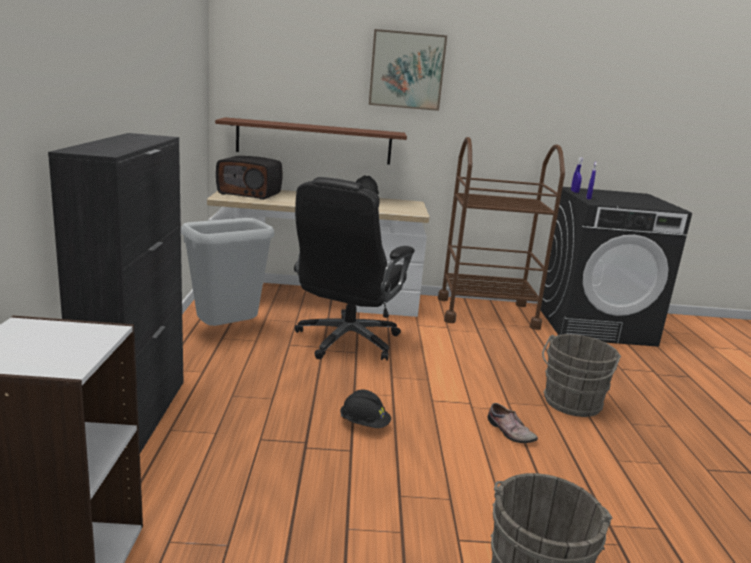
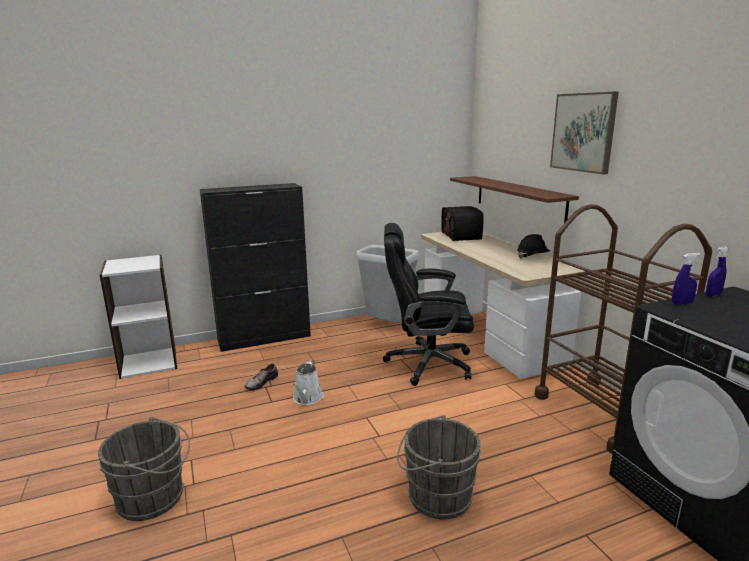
camera: 70 degrees right, 0 degrees up
black hard hat [340,389,391,428] -> white watering can [293,360,324,405]
shoe [488,403,538,443] -> shoe moved to [245,364,278,391]

